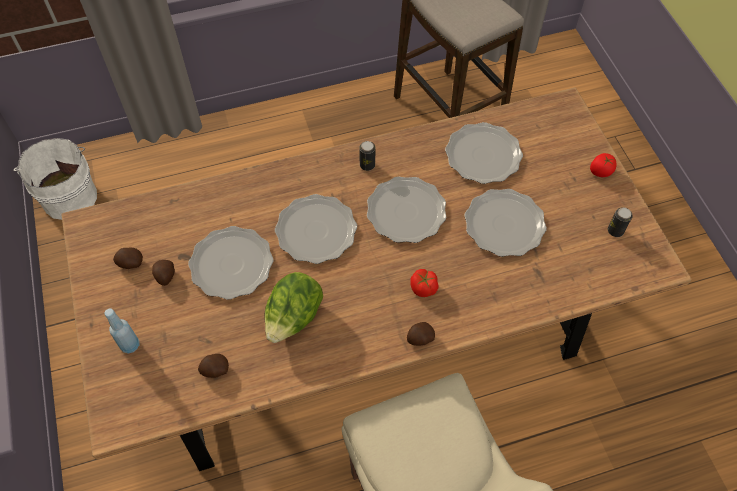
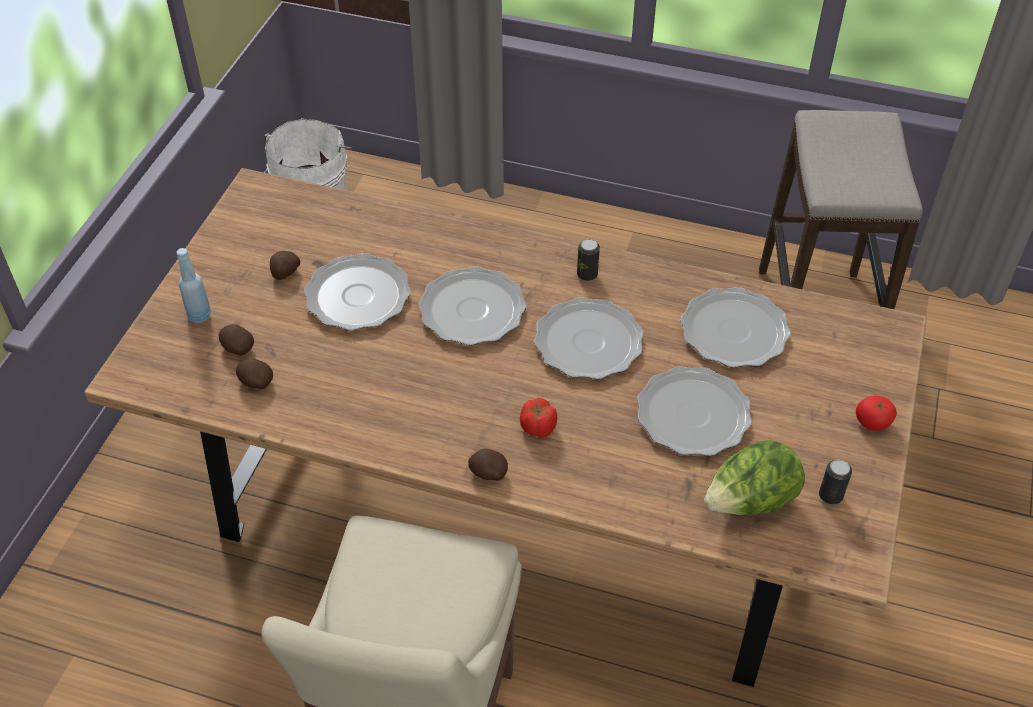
camera: 35 degrees right, 10 degrees down
potato [113,248,143,269] -> potato moved to [219,324,254,356]
lettuce [264,272,323,343] -> lettuce moved to [704,440,805,515]

